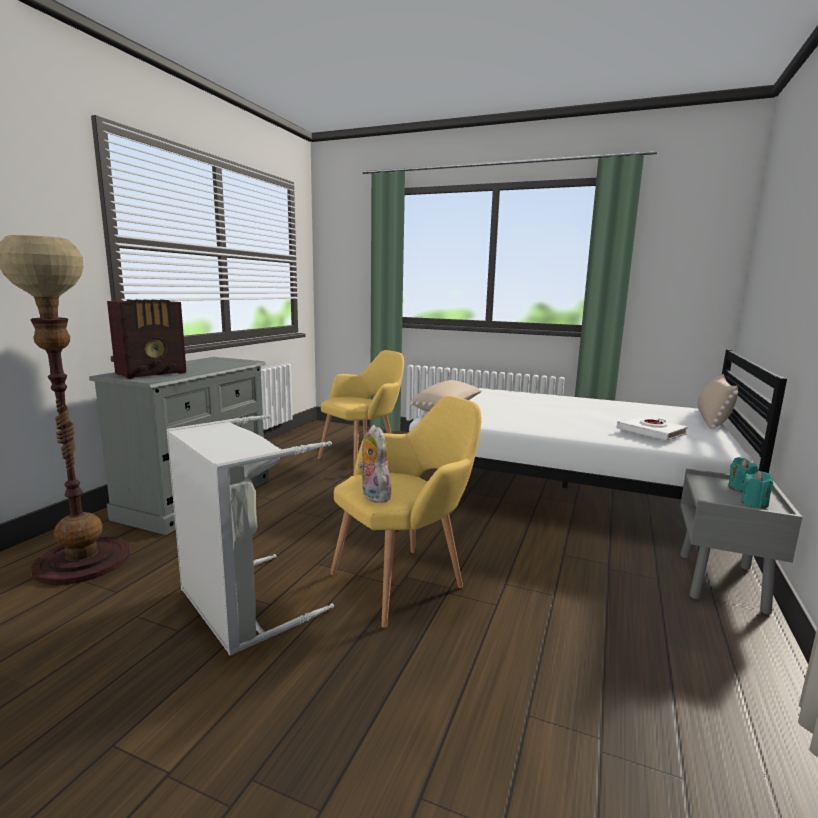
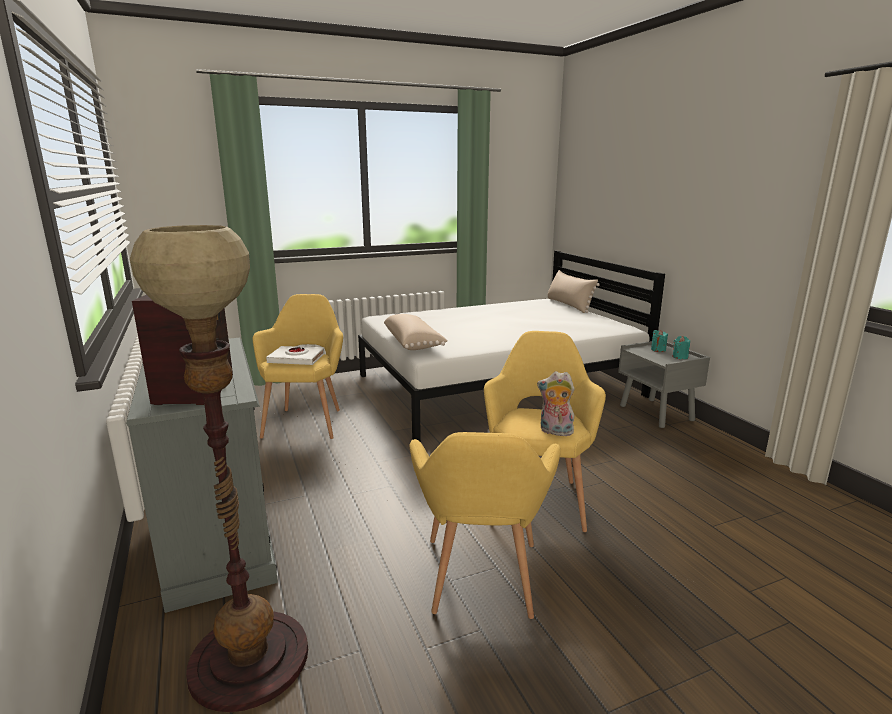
camera: 45 degrees left, 5 degrees up
grey laundry basket [167,415,334,656] -> yellow armchair [410,432,561,619]
white book [617,416,688,441] -> white book moved to [266,345,325,365]

